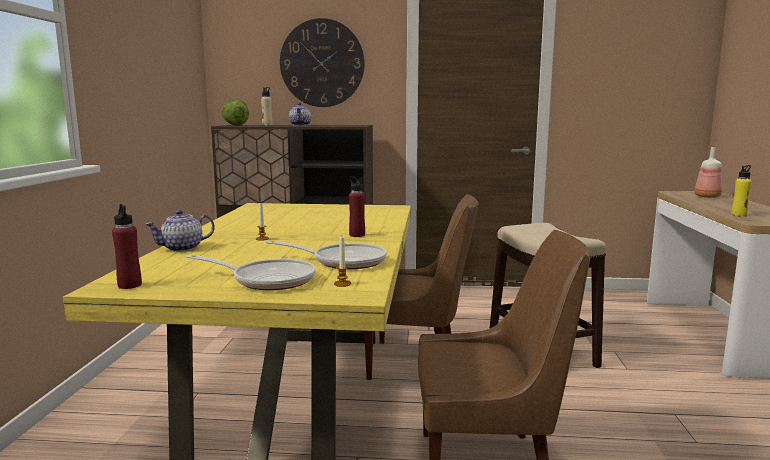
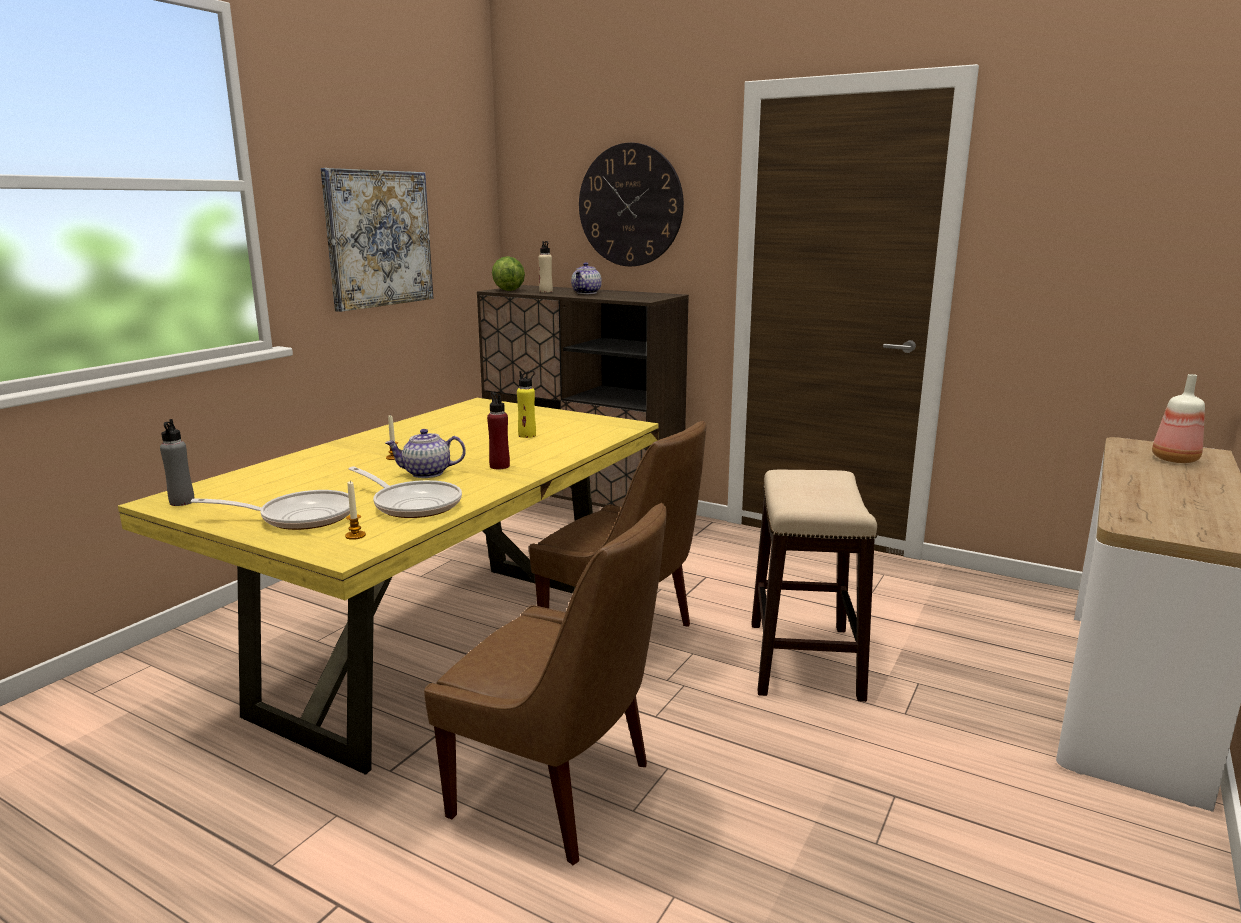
camera: 25 degrees right, 5 degrees up
red bottle [112,204,142,289] -> grey bottle [160,419,194,506]
teapot [145,210,215,252] -> teapot moved to [385,429,466,478]
frying pan [186,254,316,290] -> frying pan turned 45 degrees counterclockwise [191,490,350,530]
yellow bottle [731,165,752,217] -> yellow bottle moved to [517,370,536,438]
none -> picture [321,168,433,312]

